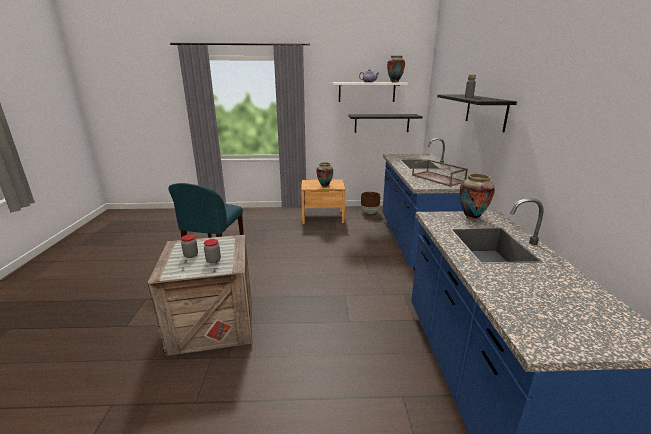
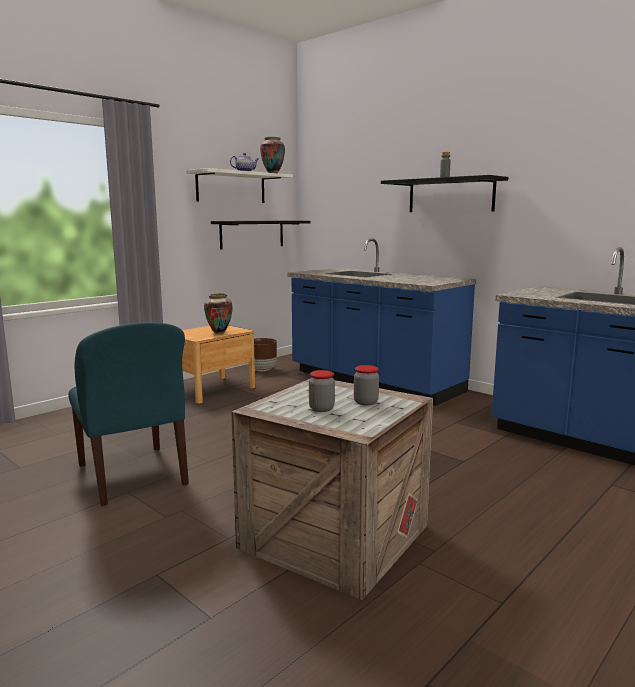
camera: 45 degrees left, 10 degrees down
brown tray [412,160,468,187] -> none
vase [460,173,495,220] -> none

